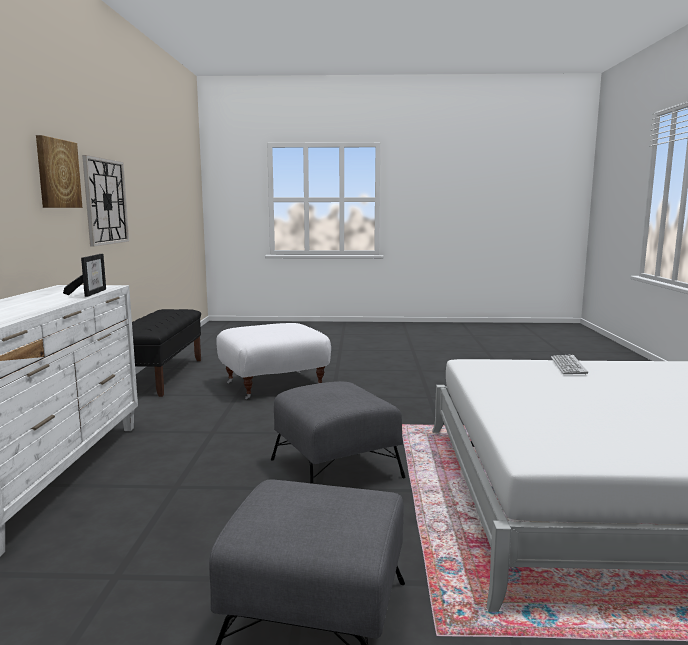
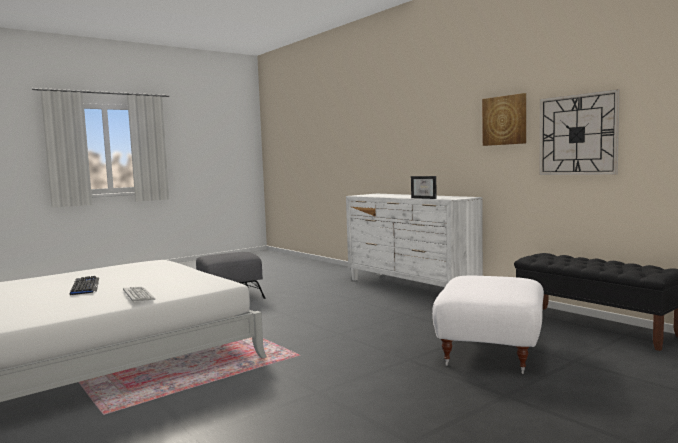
camera: 140 degrees right, 5 degrees down
grey ottoman [271,381,406,484] -> none
none -> keyboard [70,276,99,295]

